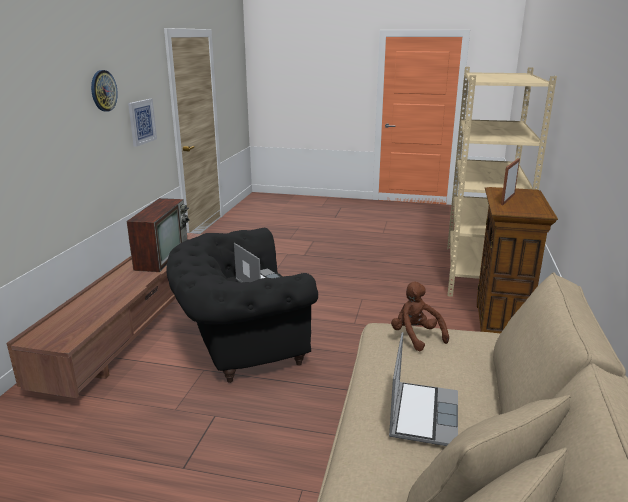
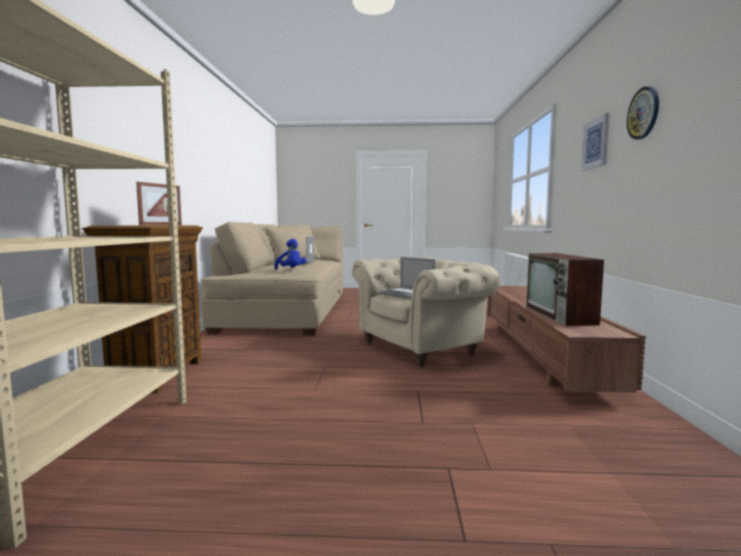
camera: 170 degrees right, 15 degrees down
picture [128,99,157,147] -> picture moved to [581,113,609,171]
black armchair [166,228,318,383] -> beige armchair [352,257,500,367]
brown plush toy [391,281,449,351] -> blue plush toy [274,239,306,270]

